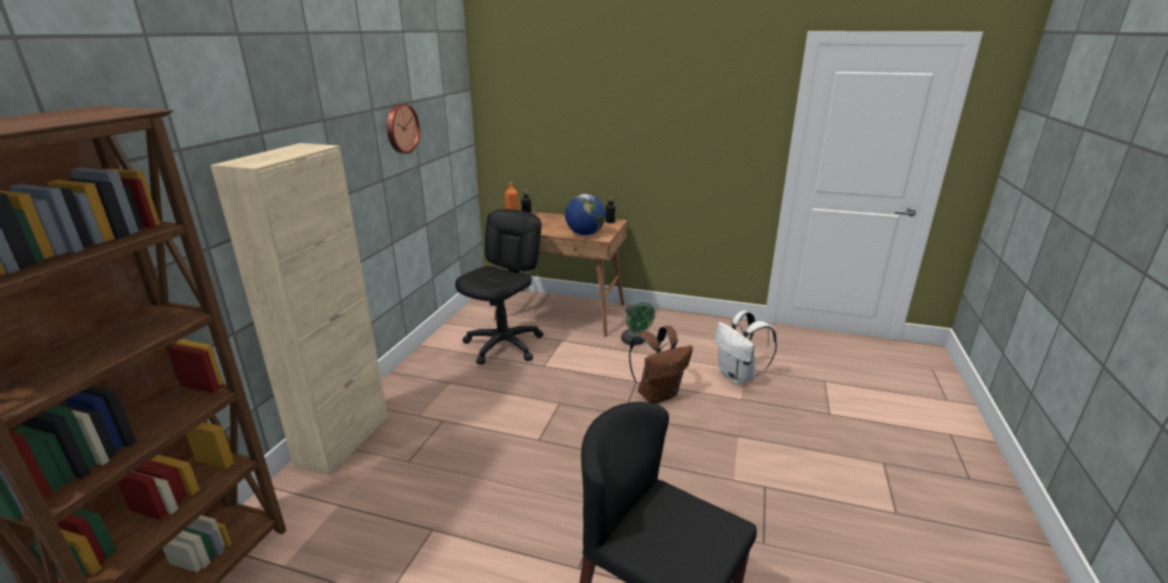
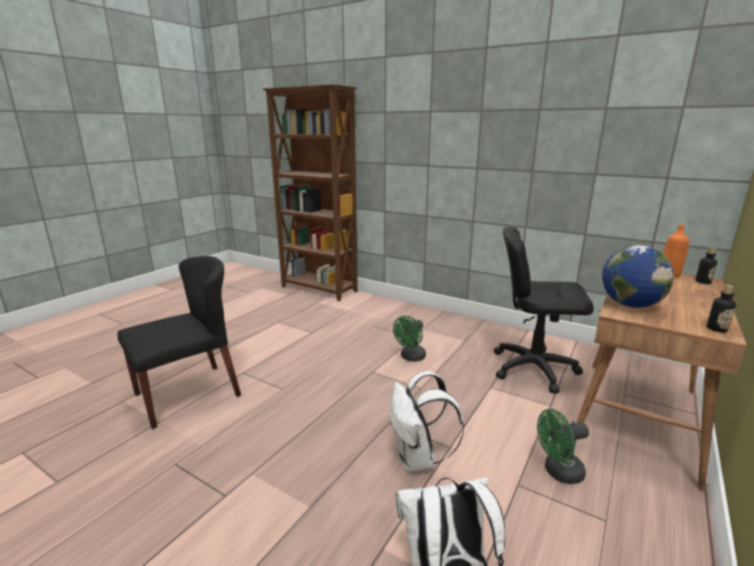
camera: 105 degrees right, 5 degrees down
beige cabinet [210,143,388,476] -> none
wall clock [387,103,420,154] -> none
black office chair [455,209,544,365] -> black office chair turned 150 degrees clockwise [494,227,594,394]
brown backpack [629,326,693,404] -> white backpack [390,371,464,472]
none -> green fan [393,316,426,362]

